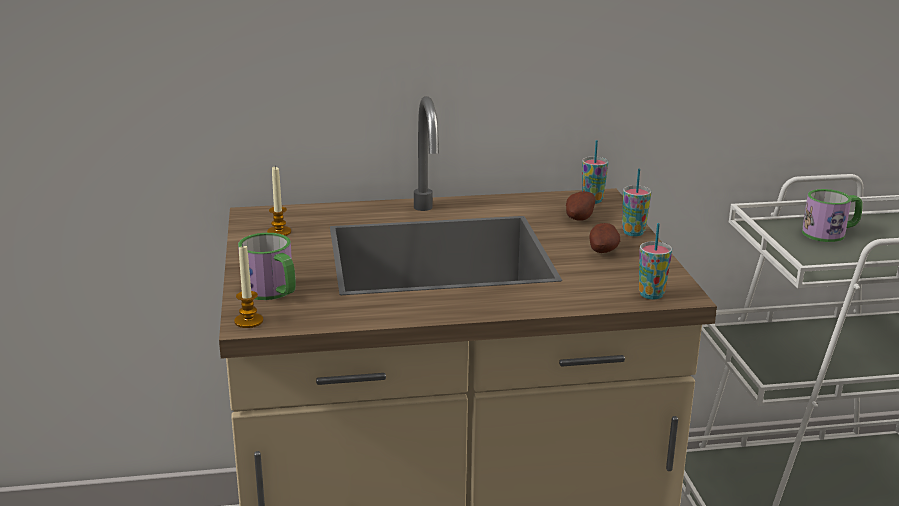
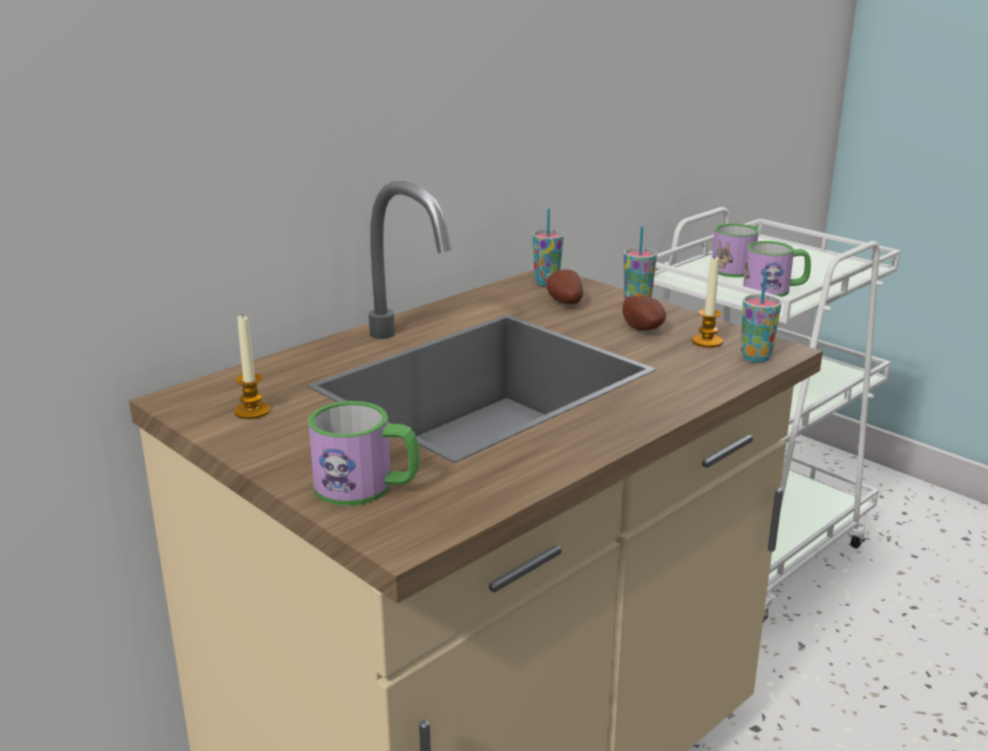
camera: 35 degrees left, 0 degrees up
candle [234,244,263,328] -> candle moved to [692,257,723,348]
none -> mug [743,241,811,297]

